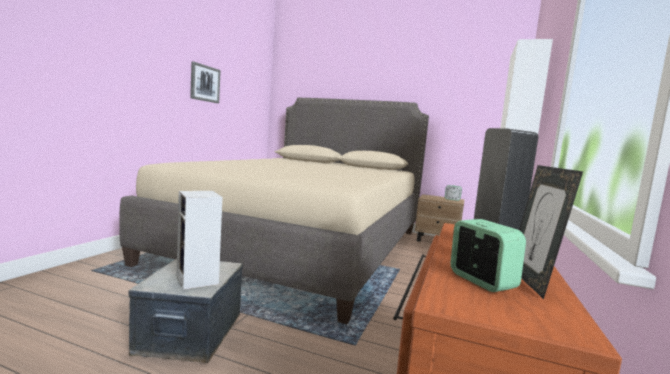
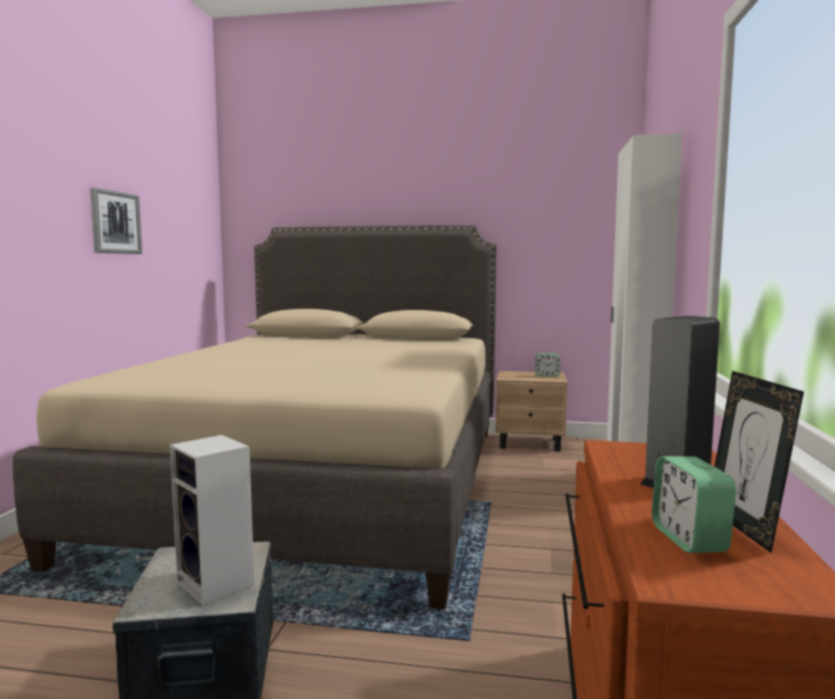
camera: 10 degrees left, 0 degrees up
alarm clock [450,219,526,292] -> alarm clock turned 150 degrees counterclockwise [652,456,736,553]

